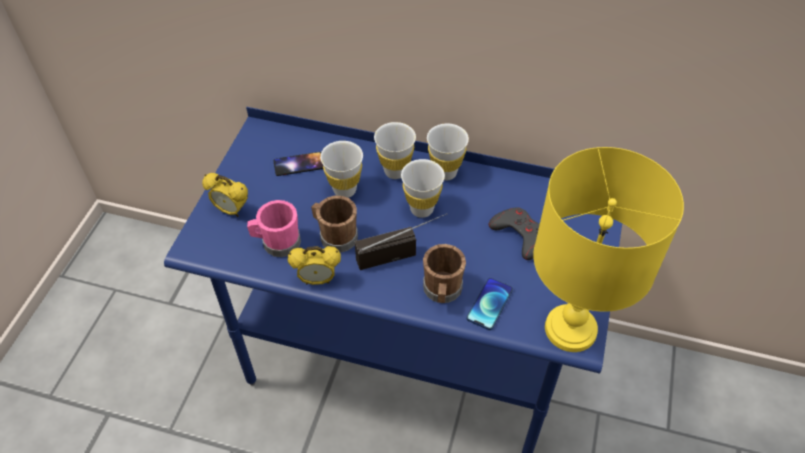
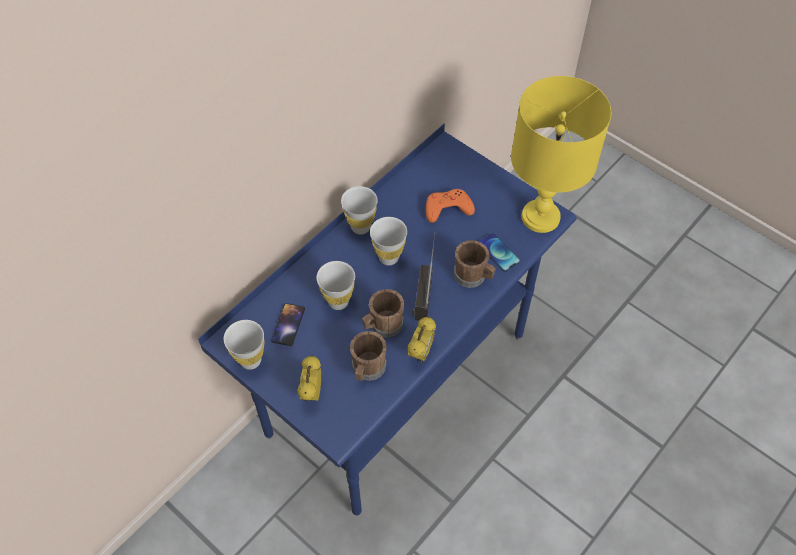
camera: 65 degrees left, 5 degrees up
alarm clock [202,173,248,217] -> alarm clock turned 135 degrees clockwise [297,355,321,402]
pink mug [247,200,301,257] -> brown mug [350,331,387,382]
white cup [374,122,416,179] -> white cup moved to [224,320,264,370]
grey game controller [488,207,540,260] -> orange game controller [426,189,475,223]

